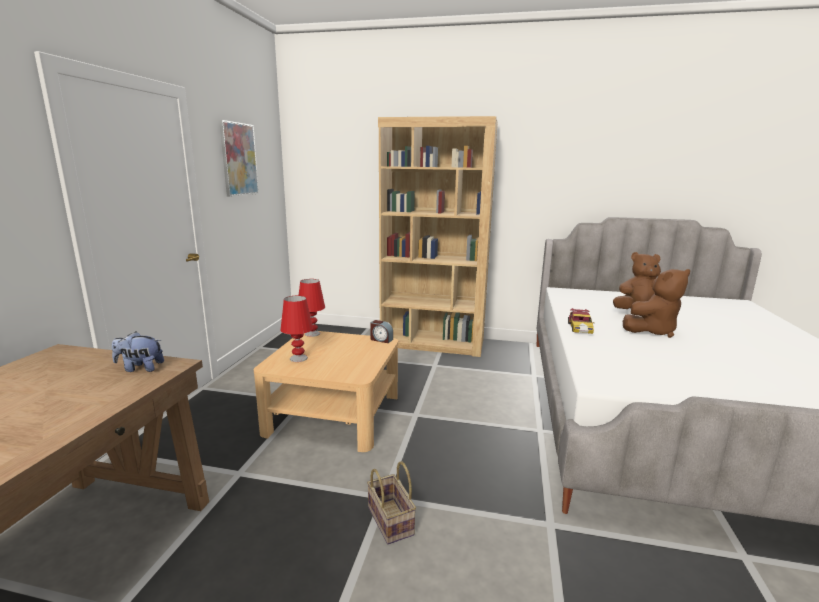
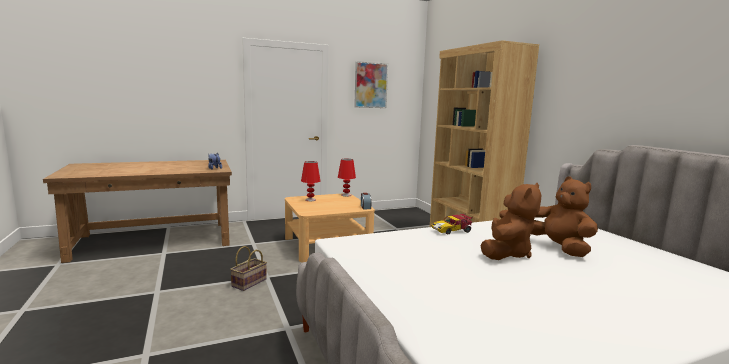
camera: 55 degrees right, 5 degrees down
brown plush toy [623,269,690,338] -> brown plush toy turned 90 degrees counterclockwise [481,183,541,260]

